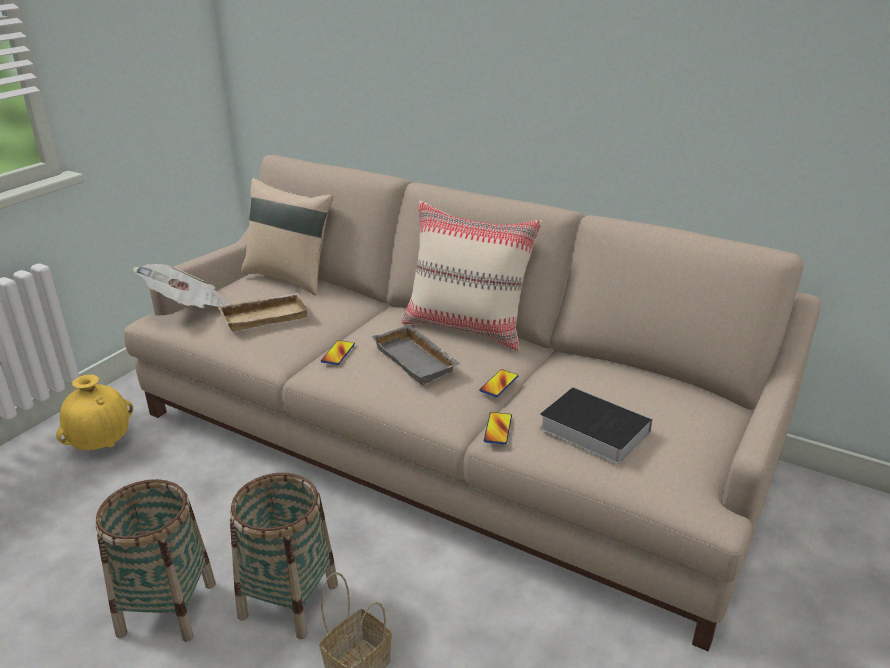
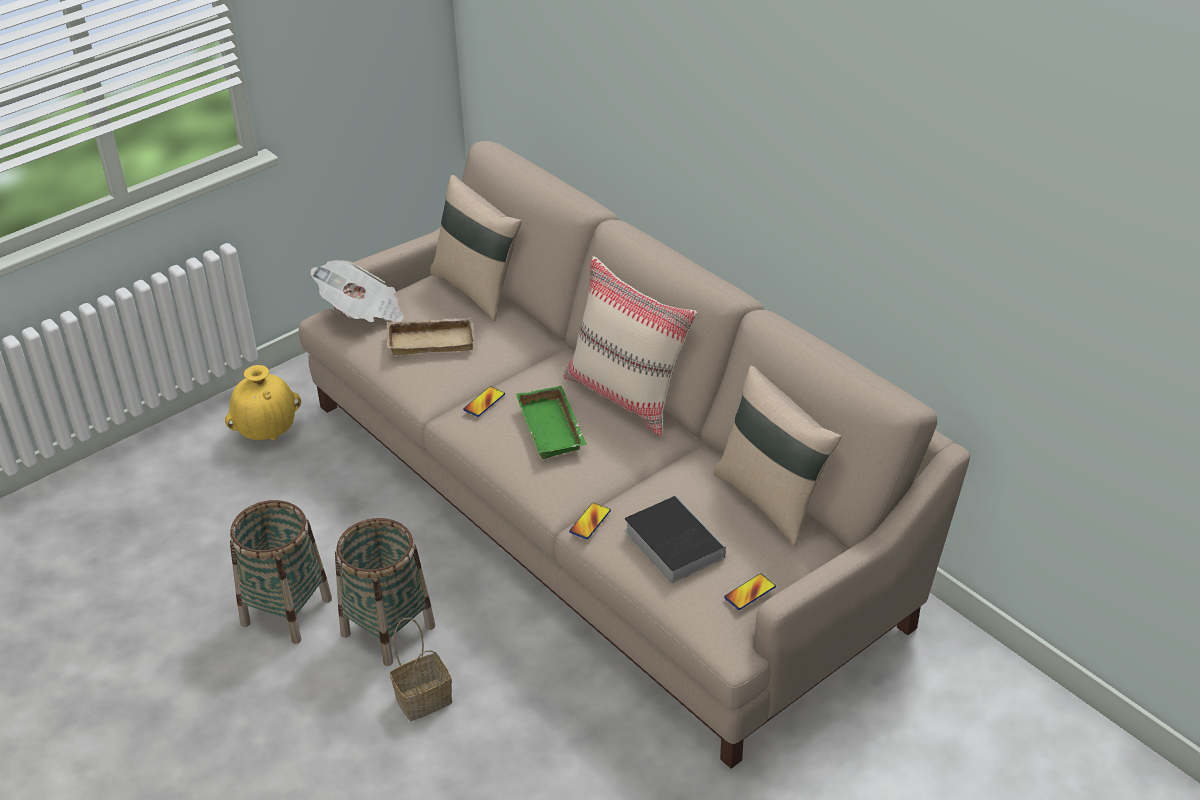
camera: 20 degrees right, 10 degrees up
grey tray [371,325,461,385] -> green tray [516,386,587,459]
phone [479,369,518,397] -> phone moved to [724,573,776,610]
none -> beige pillow [713,366,841,546]

